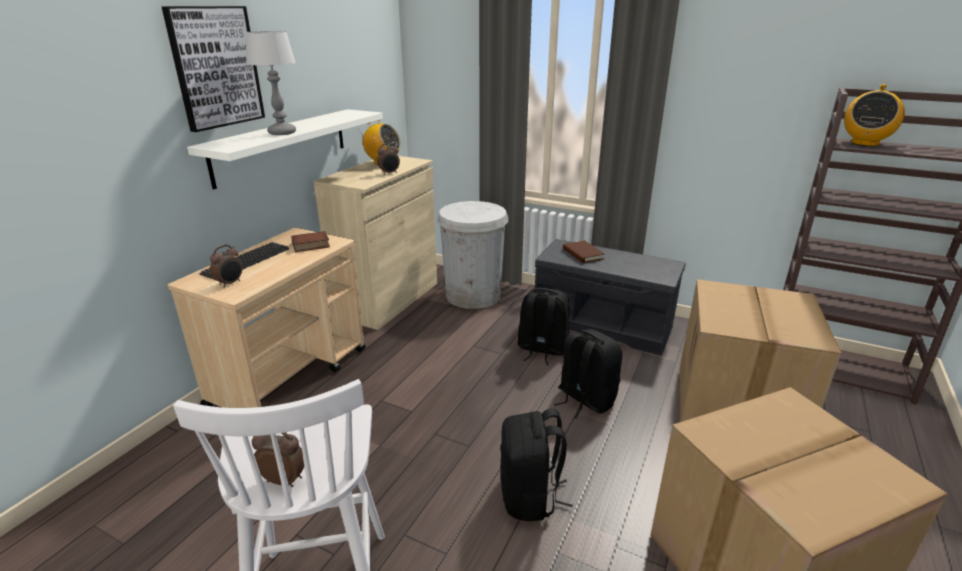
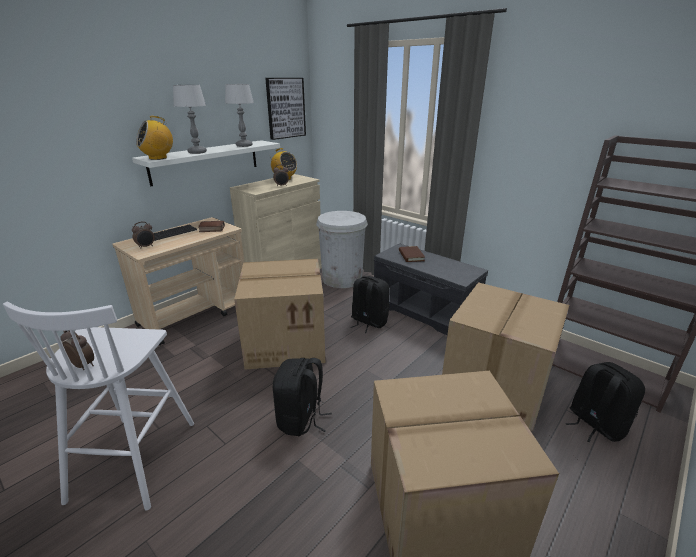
camera: 15 degrees right, 0 degrees up
picture [161,6,265,132] -> picture moved to [265,78,306,140]
black backpack [554,329,622,419] -> black backpack moved to [566,362,645,442]
radio [844,84,905,146] -> radio moved to [136,116,173,160]
none -> table lamp [225,84,254,147]
none -> cardboard box [234,259,325,370]

